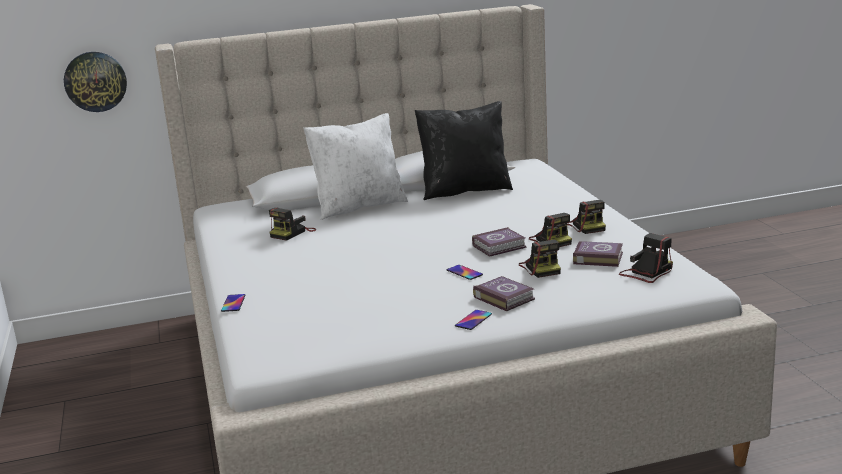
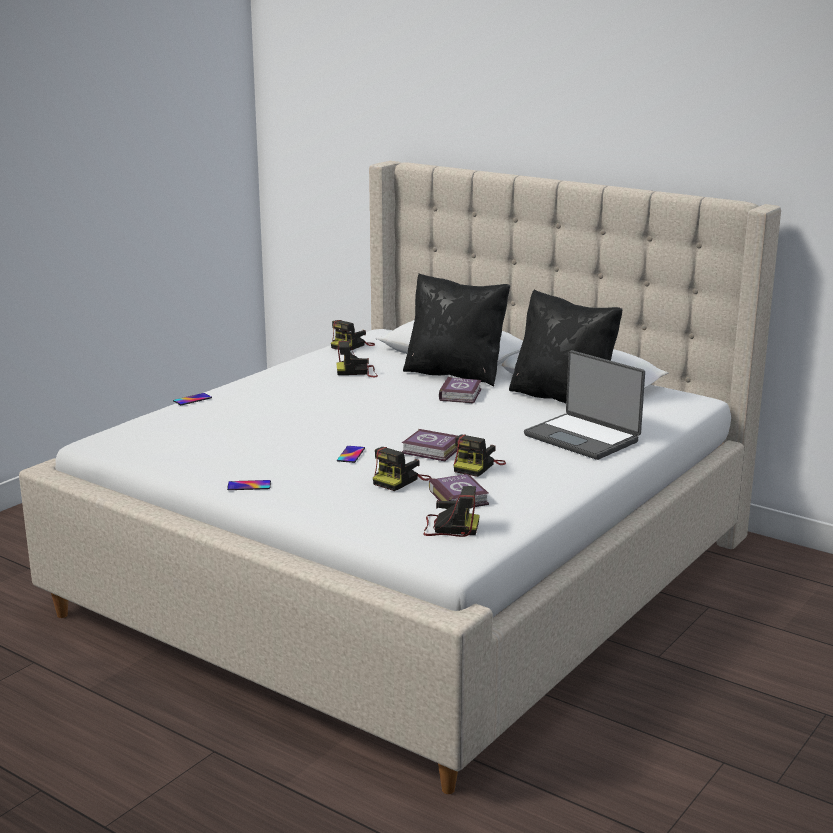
camera: 50 degrees right, 0 degrees up
wall clock [64,52,127,112] -> none
white pillow [303,113,408,220] -> black pillow [403,273,510,386]
book [473,276,535,311] -> book moved to [439,376,481,404]
camera [567,200,606,234] -> camera moved to [331,320,375,351]
none -> laptop [524,350,645,460]

